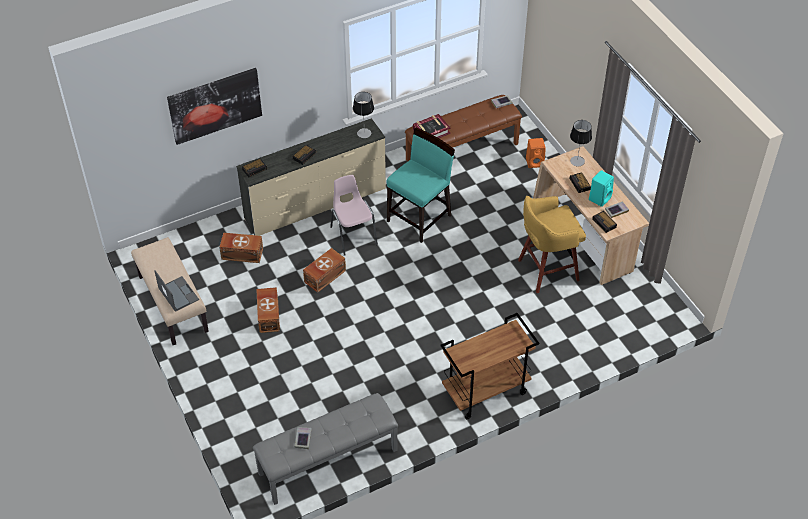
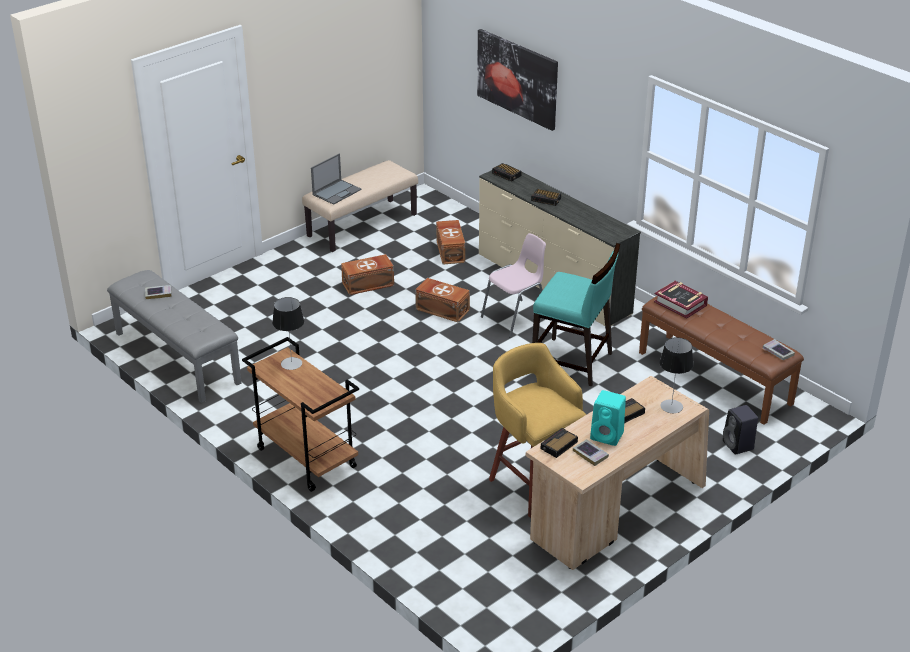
camera: 75 degrees right, 15 degrees down
table lamp [353,92,374,138] -> table lamp moved to [272,297,304,370]
orange speaker [526,138,546,168] -> black speaker [723,405,758,454]

